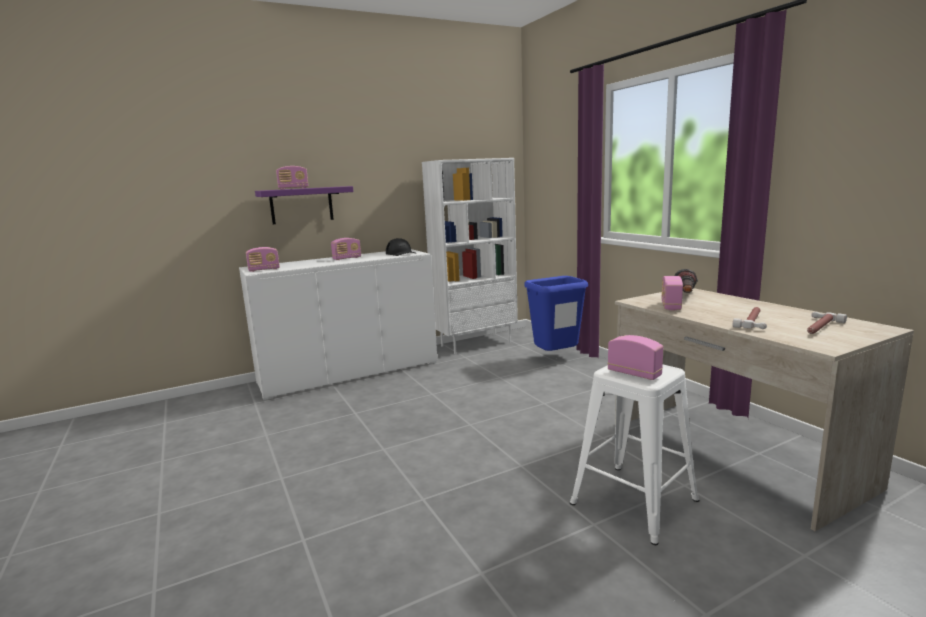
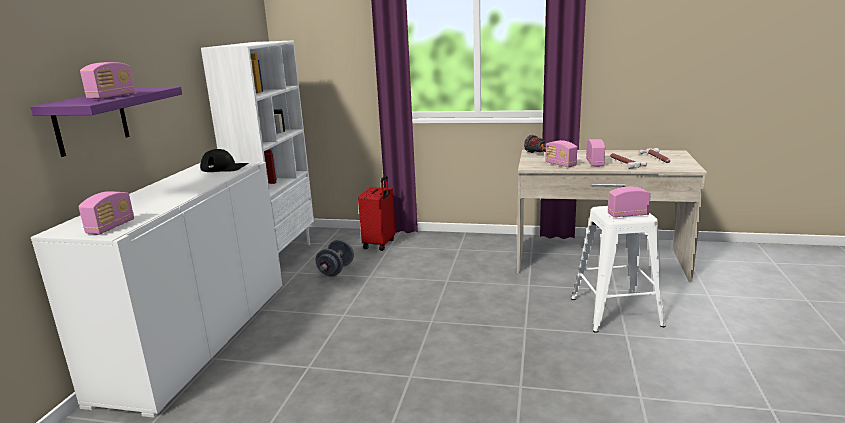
camera: 50 degrees left, 5 degrees up
radio [331,238,361,260] -> radio moved to [586,139,605,167]
blue trash can [524,276,588,351] -> red suitcase [358,175,396,251]
none -> grey dumbbell [315,239,354,277]

